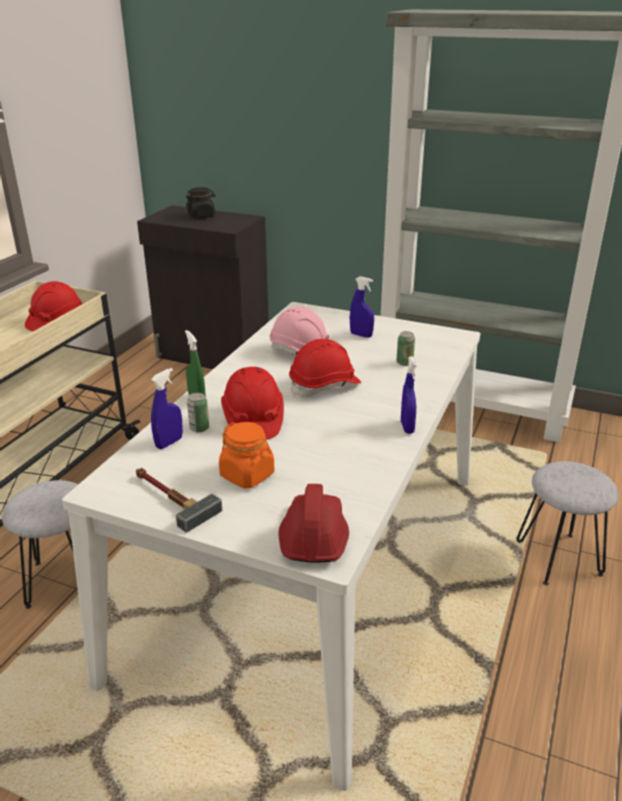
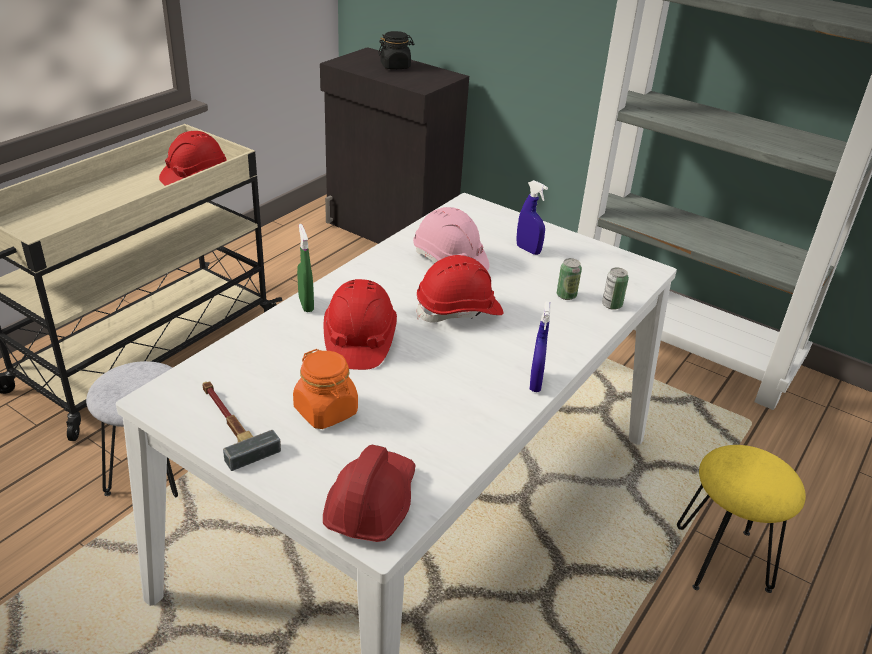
camera: 10 degrees right, 5 degrees up
blue spray bottle [151,368,183,449] -> none
can [187,392,209,433] -> can moved to [602,267,629,310]
grey stool [516,461,619,585] -> yellow stool [677,445,806,593]

